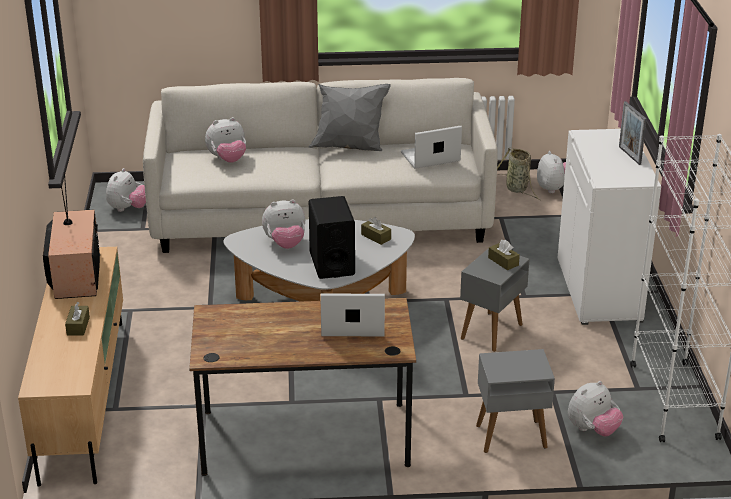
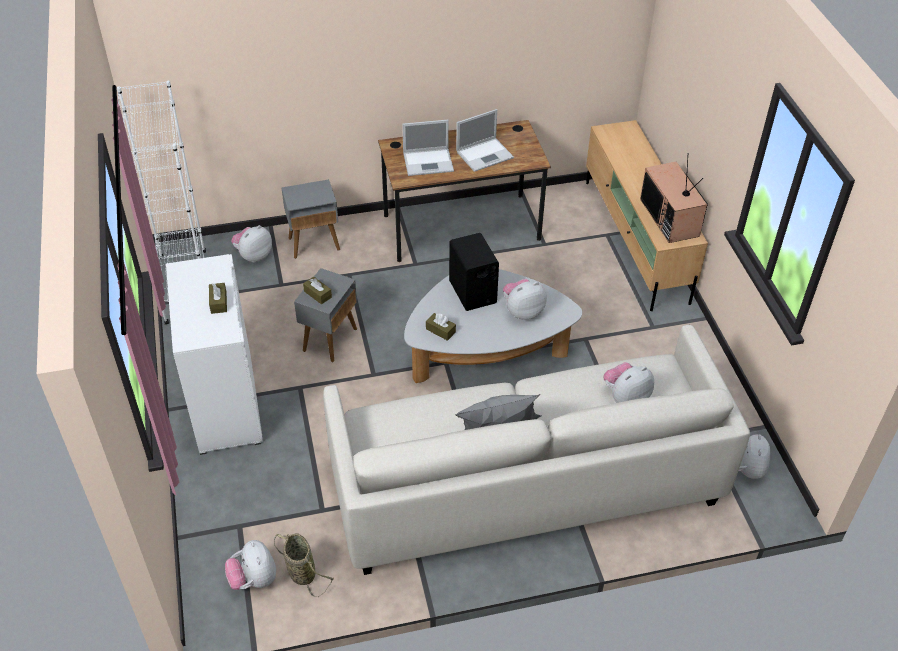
camera: 170 degrees right, 15 degrees up
brown tissue box [65,302,90,335] -> brown tissue box moved to [209,283,227,314]
laptop [401,126,462,169] -> laptop moved to [456,109,514,172]
picture frame [619,101,647,165] -> none

